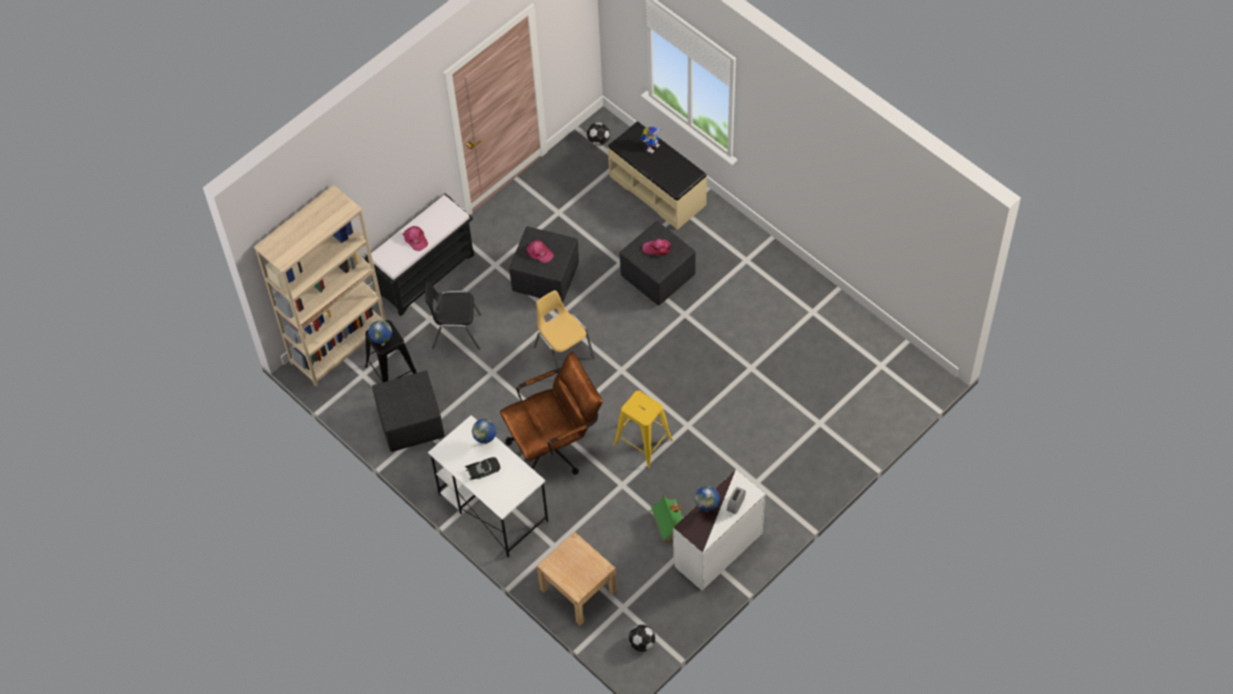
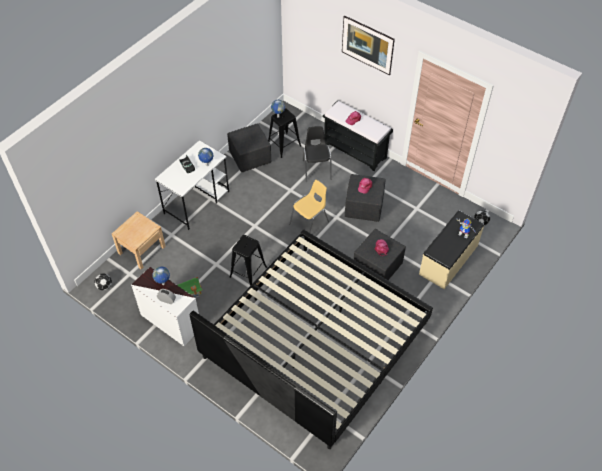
camera: 80 degrees right, 5 degrees down
beige bookcase [254,184,386,387] -> none
brown office chair [500,352,603,475] -> none
yellow stool [613,390,673,468] -> black stool [230,235,267,286]
none -> bed [190,230,433,449]
none -> picture [342,16,395,75]

